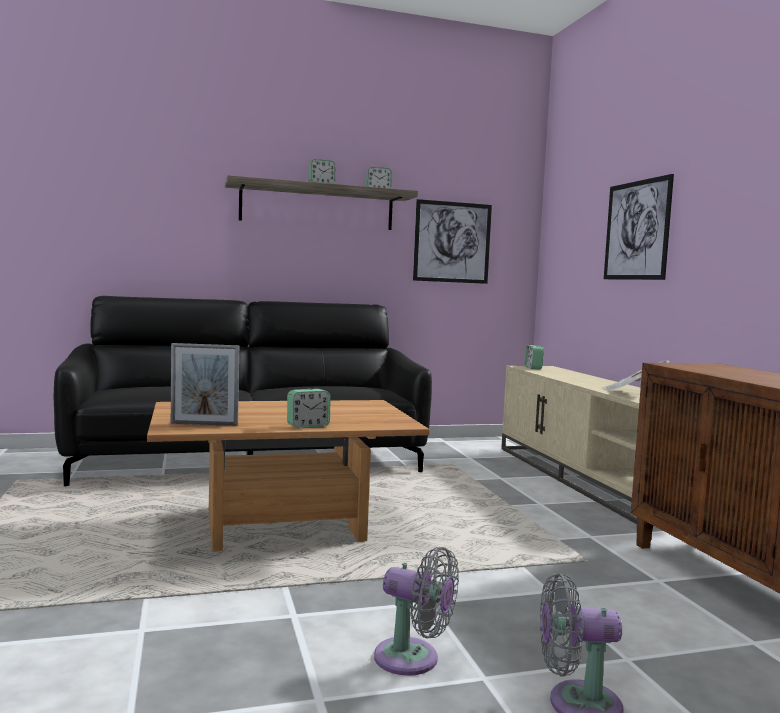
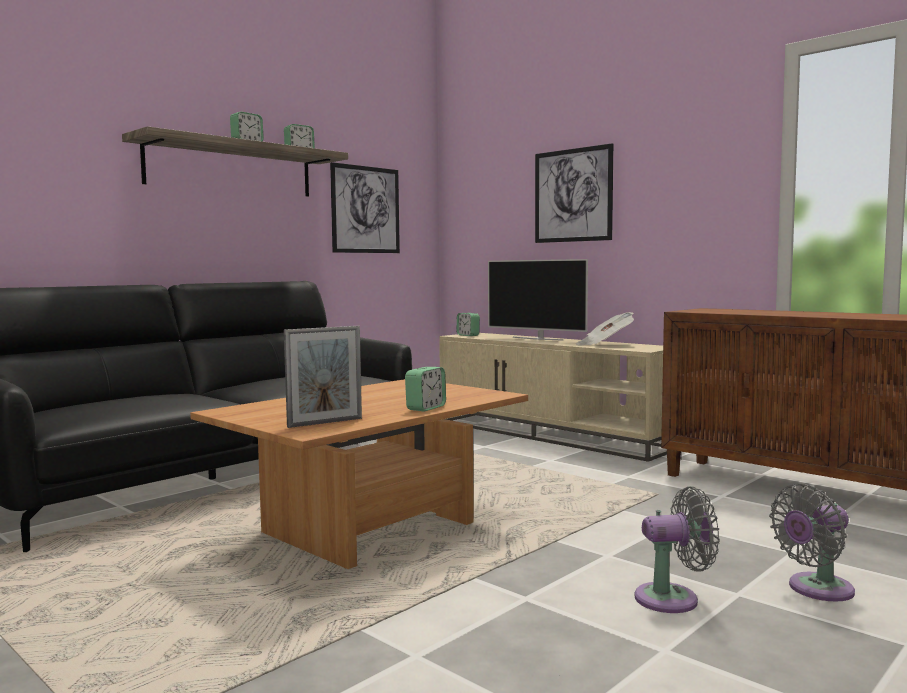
camera: 30 degrees left, 0 degrees up
none -> television [488,259,588,341]

